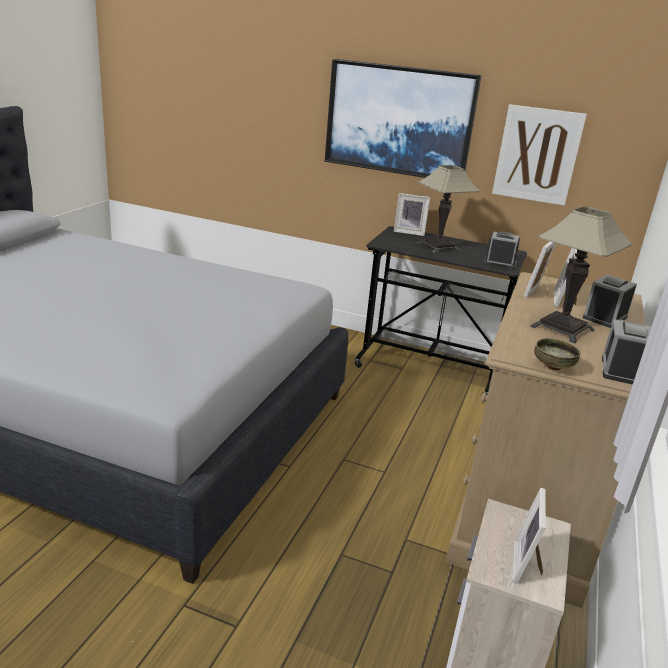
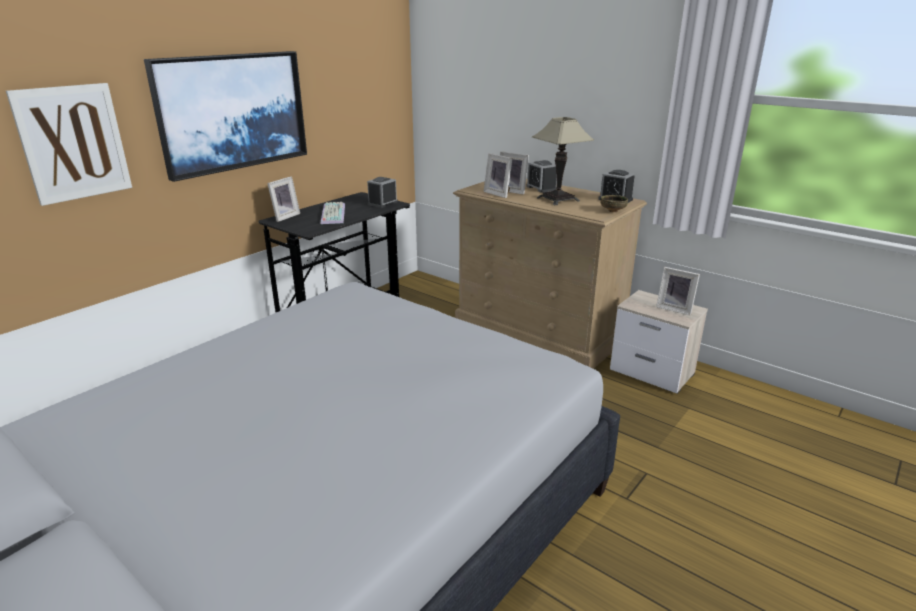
camera: 70 degrees left, 0 degrees up
table lamp [418,165,480,253] -> keyboard [321,202,345,224]
picture [492,104,587,206] -> picture moved to [6,83,132,206]

